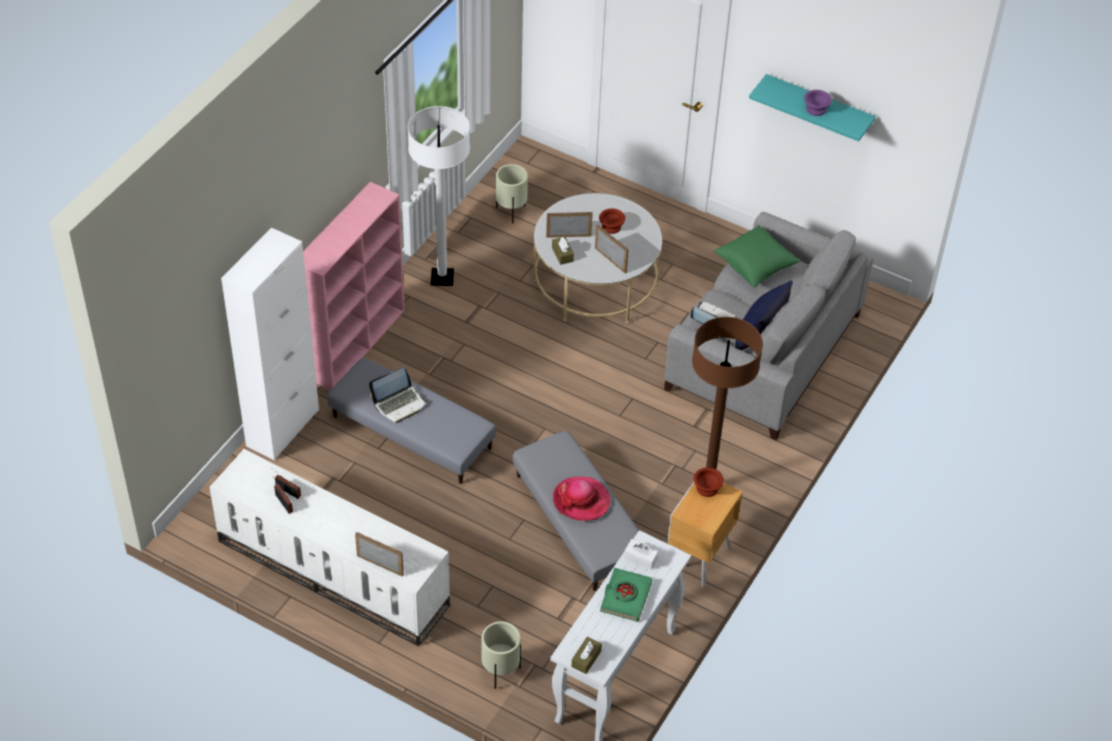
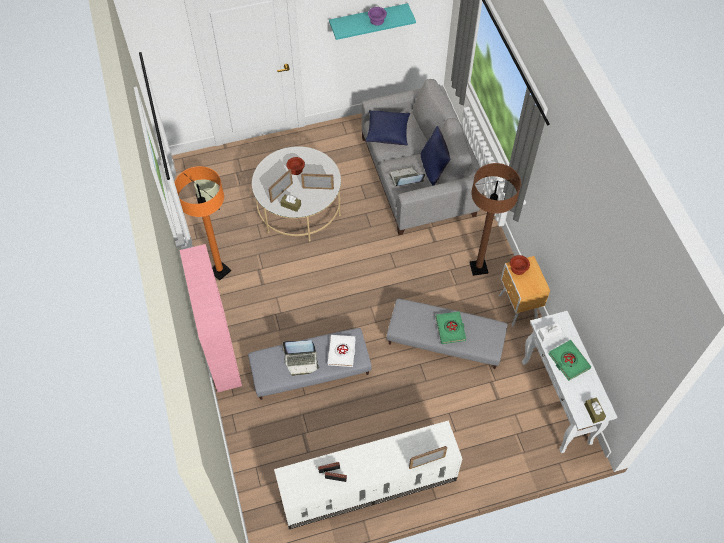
camera: 45 degrees left, 10 degrees up
white cabinet [221,227,319,461] -> none
laptop [369,368,427,423] -> laptop turned 75 degrees clockwise [283,340,320,376]
white floor lamp [408,106,470,286] -> orange floor lamp [174,166,231,281]
beige planter [482,621,521,689] -> none
hat [553,477,610,521] -> green book [436,311,466,344]
green pillow [714,225,801,288] -> blue pillow [365,110,410,146]
none -> white book [328,335,356,367]

